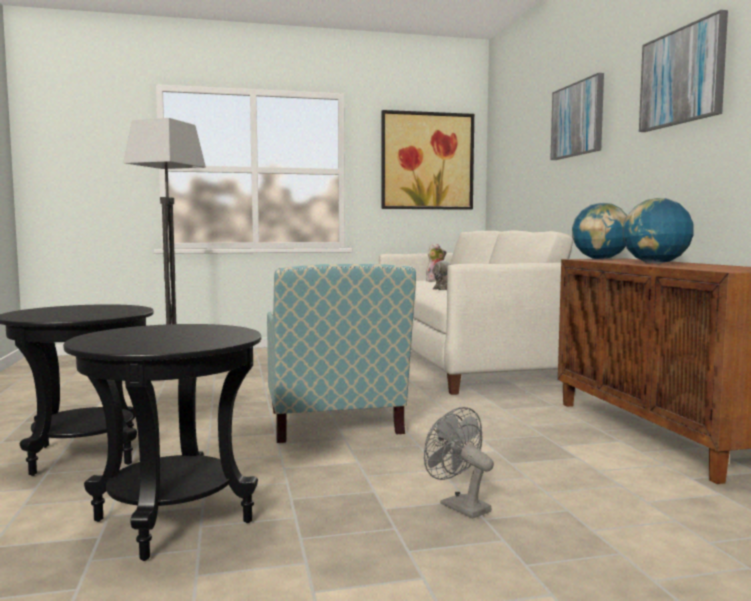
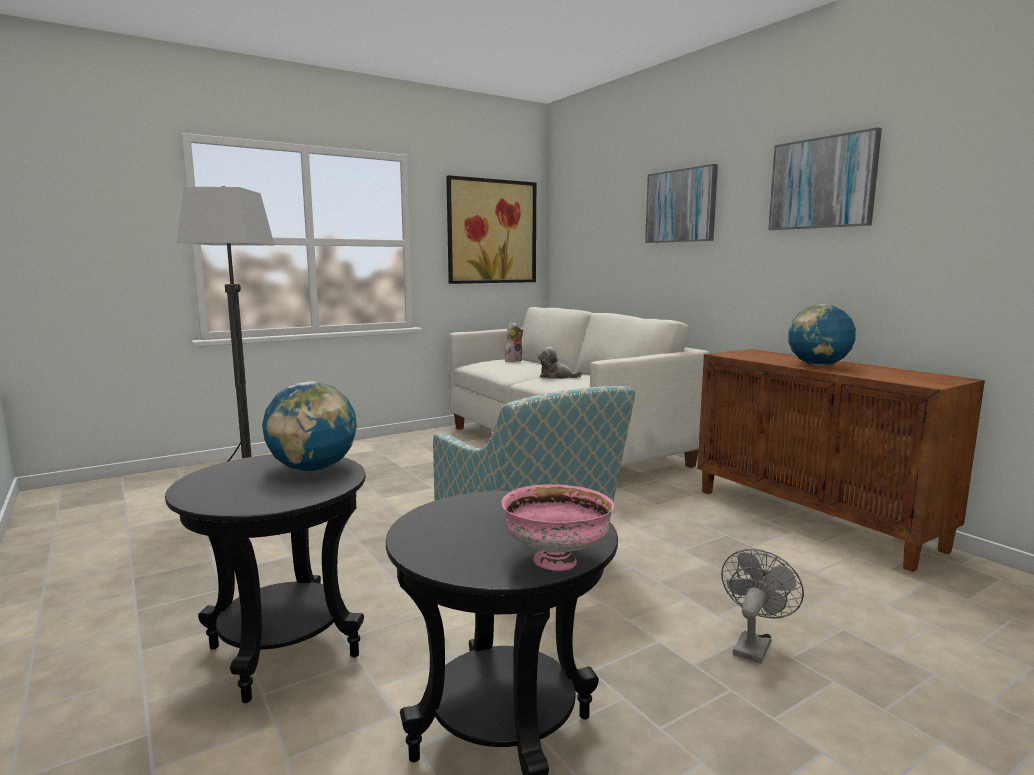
camera: 20 degrees left, 5 degrees up
grey fan [424,407,494,519] -> grey fan turned 90 degrees clockwise [721,549,804,664]
globe [572,202,627,259] -> globe moved to [262,381,357,471]
none -> pink bowl [501,485,614,571]

